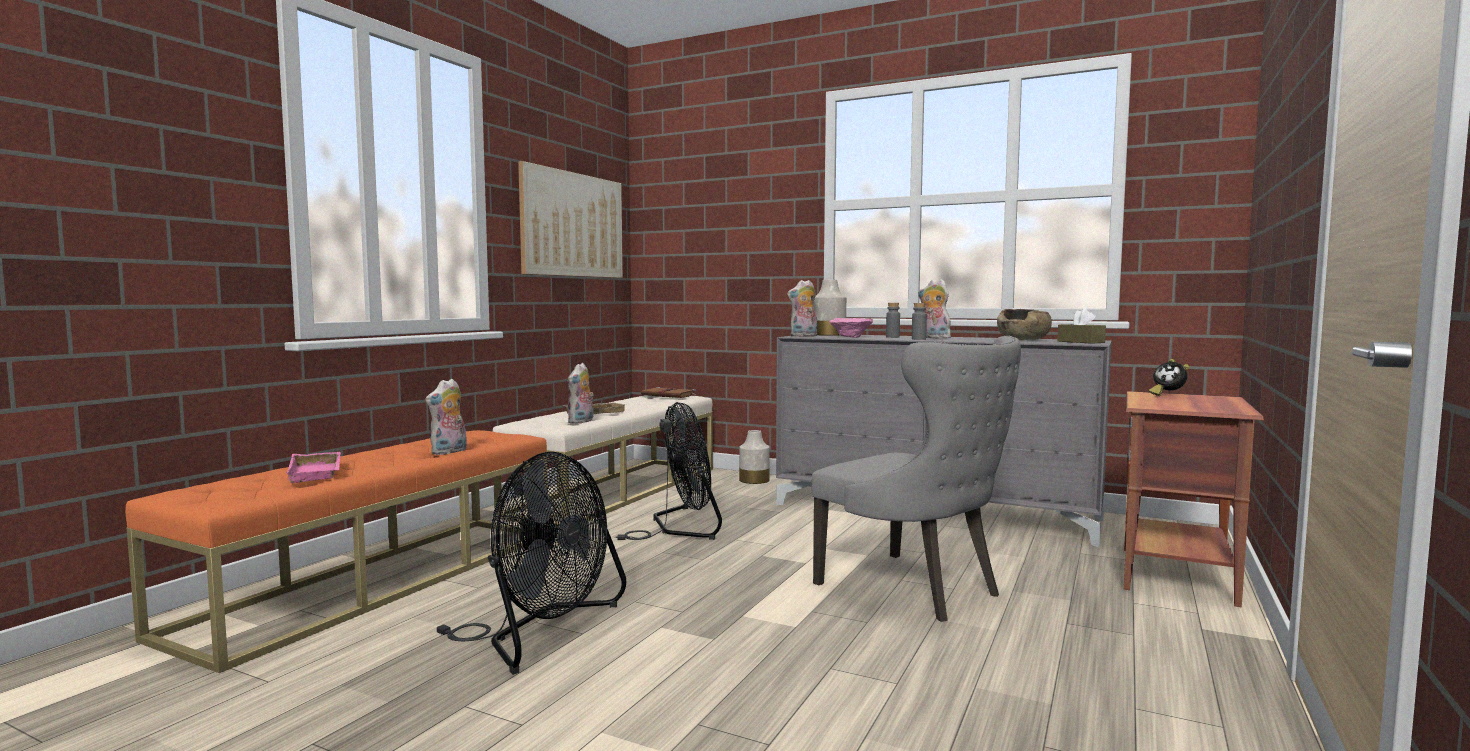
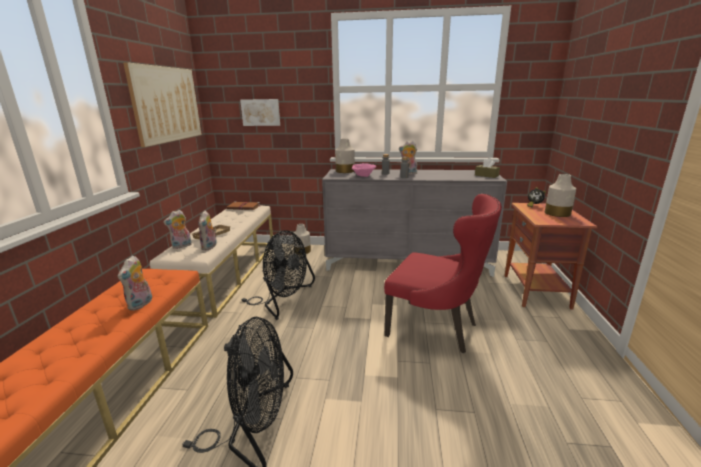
camera: 20 degrees left, 15 degrees up
pink tray [286,452,341,483] -> none
black fan [615,402,722,540] -> black fan turned 60 degrees clockwise [241,230,315,320]
plush toy [787,280,817,337] -> plush toy moved to [163,210,192,249]
grey chair [812,336,1021,622] -> red chair [384,194,502,353]
brown bowl [997,309,1052,340] -> none
none -> picture [240,99,280,126]
none -> beige vase [545,174,576,217]

